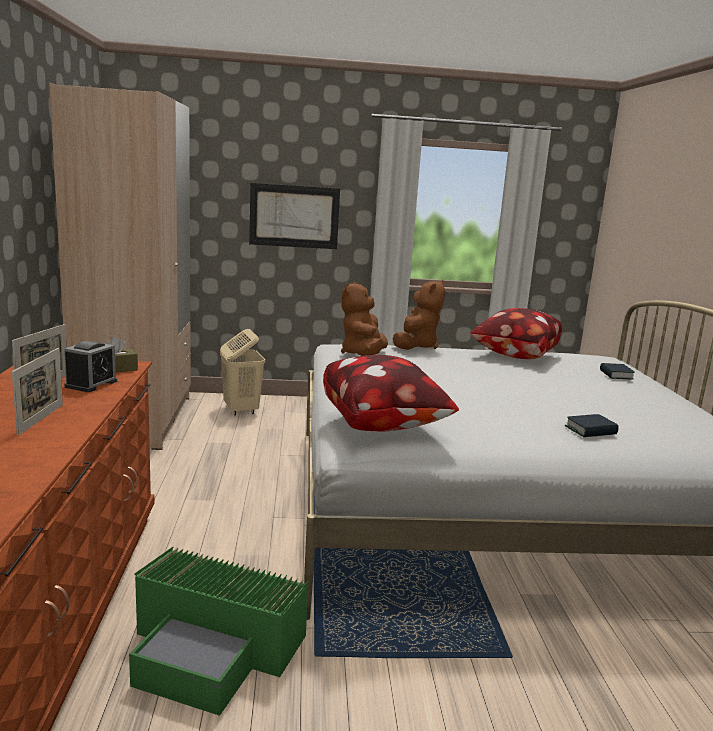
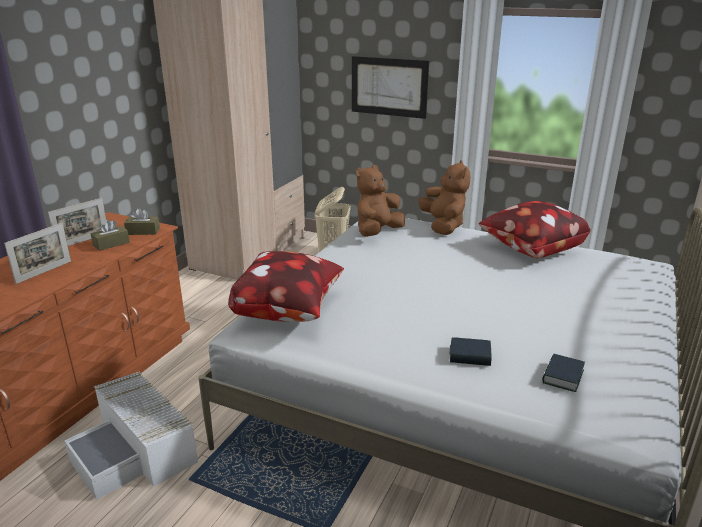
camera: 30 degrees right, 10 degrees up
alarm clock [64,341,117,392] -> brown tissue box [90,220,130,251]
green storage box [129,547,309,716] -> white storage box [64,371,198,500]
brown plush toy [393,280,445,350] -> brown plush toy turned 60 degrees counterclockwise [419,160,471,235]
book [600,363,635,380] -> book moved to [542,354,585,392]

